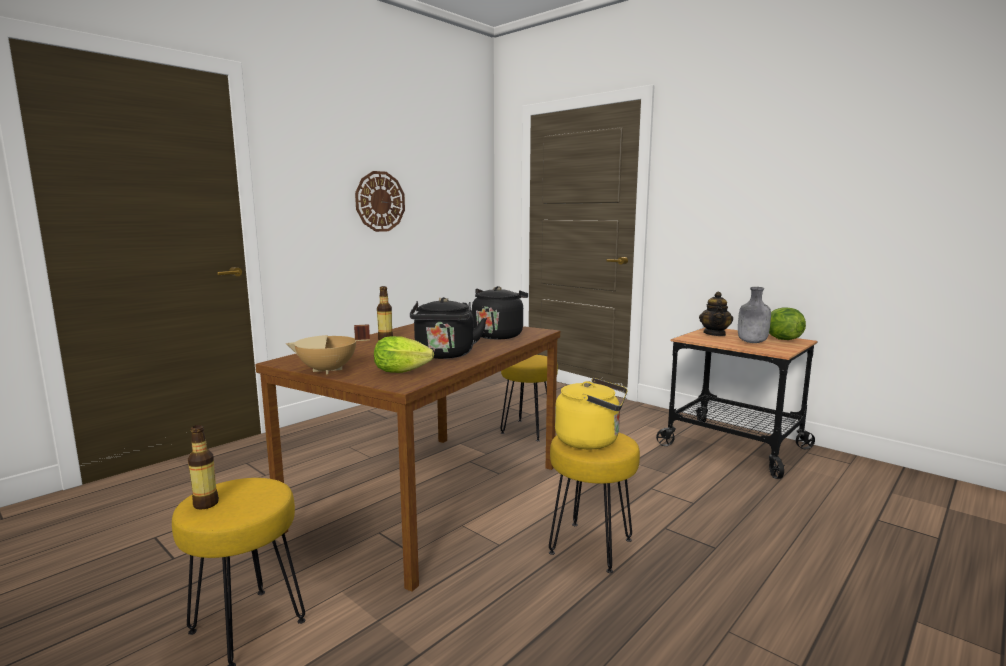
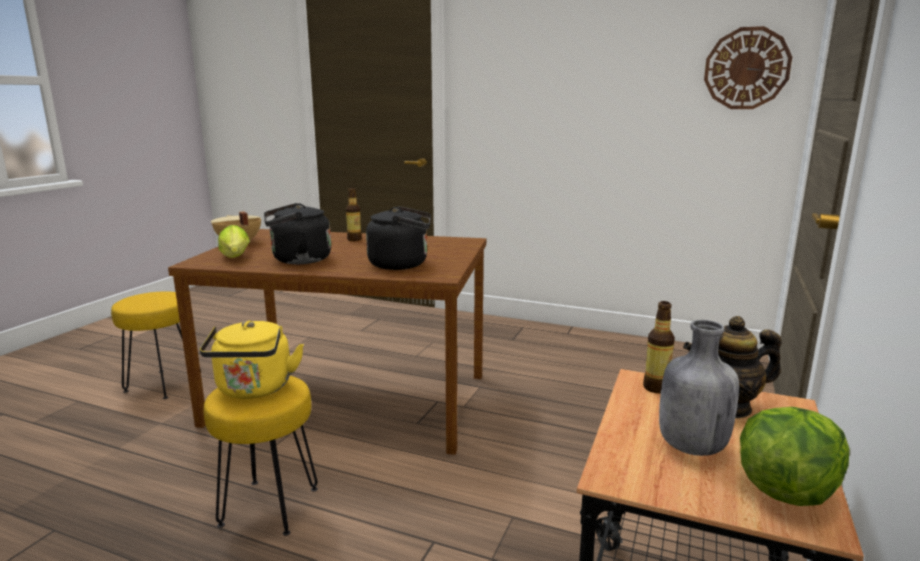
camera: 70 degrees right, 5 degrees up
bottle [188,425,219,510] -> bottle moved to [643,301,675,393]
wall clock [355,171,405,232] -> wall clock moved to [704,26,792,109]
yellow stool [500,355,558,441] -> none

